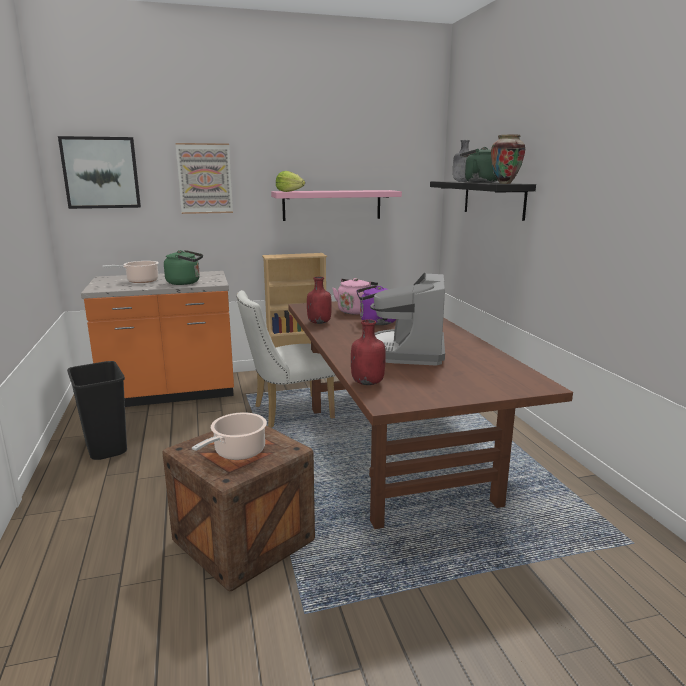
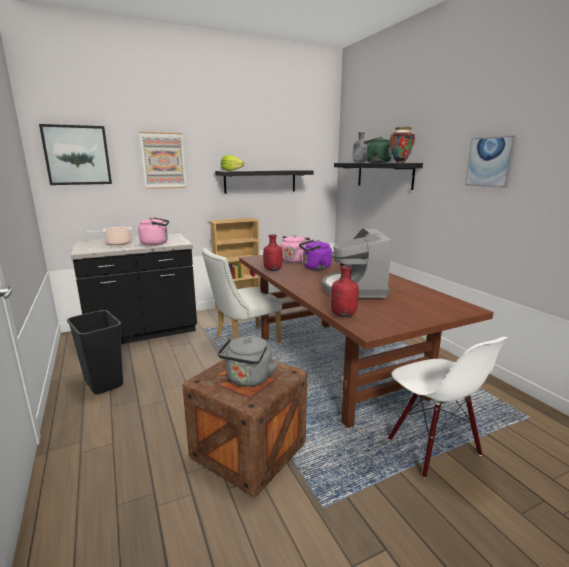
camera: 10 degrees left, 0 degrees up
orange counter [81,271,234,407] -> black counter [71,233,197,344]
green kettle [164,250,203,285] -> pink kettle [138,217,169,245]
cooking pot [192,412,267,460] -> grey kettle [218,336,280,387]
pink shelf [271,190,402,221] -> black shelf [215,170,314,194]
none -> white chair [388,337,508,478]
none -> picture [465,135,517,188]

